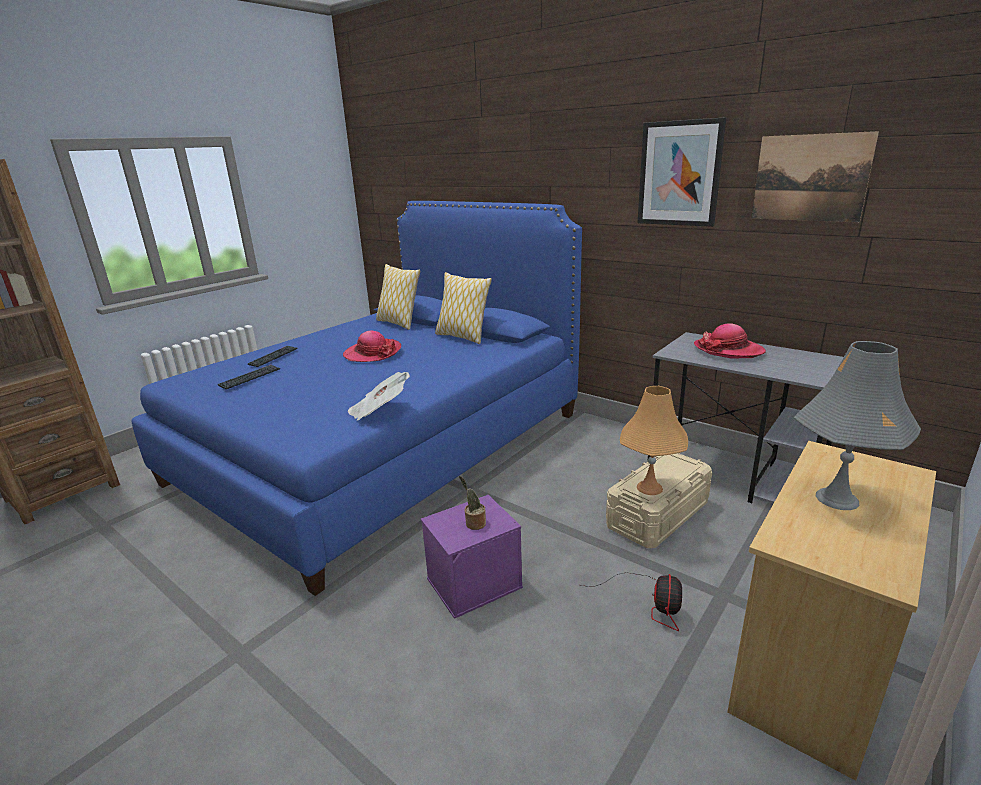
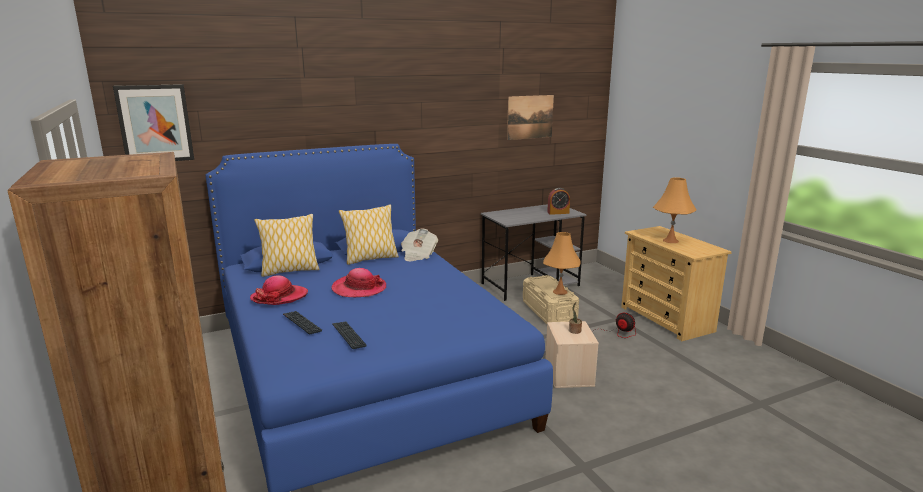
camera: 65 degrees left, 5 degrees down
newspaper [347,372,410,421] -> newspaper moved to [401,229,438,261]
purple storage box [421,495,523,619] -> beige storage box [545,321,599,388]
picture [638,117,726,227] -> picture moved to [113,84,194,161]
hat [694,323,766,359] -> hat moved to [250,275,308,305]
grey table lamp [794,341,921,510] -> orange table lamp [653,177,697,243]
none -> alarm clock [547,188,570,215]

